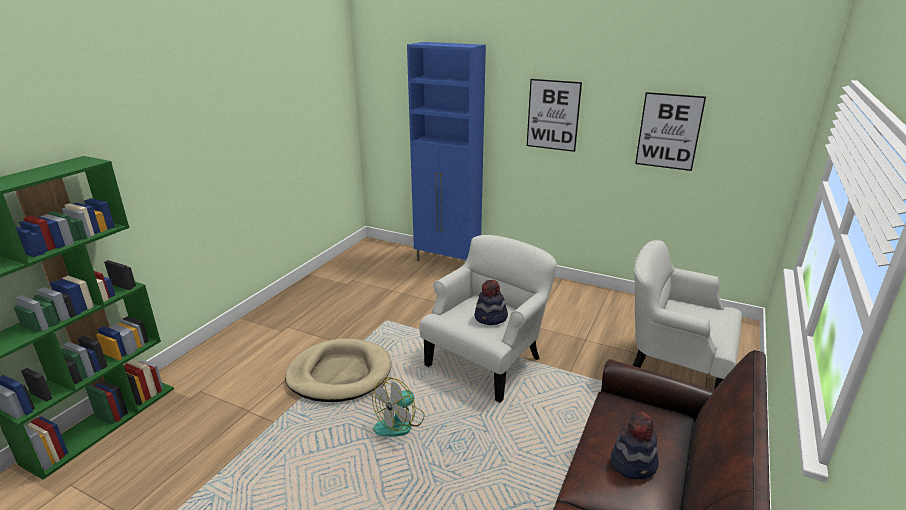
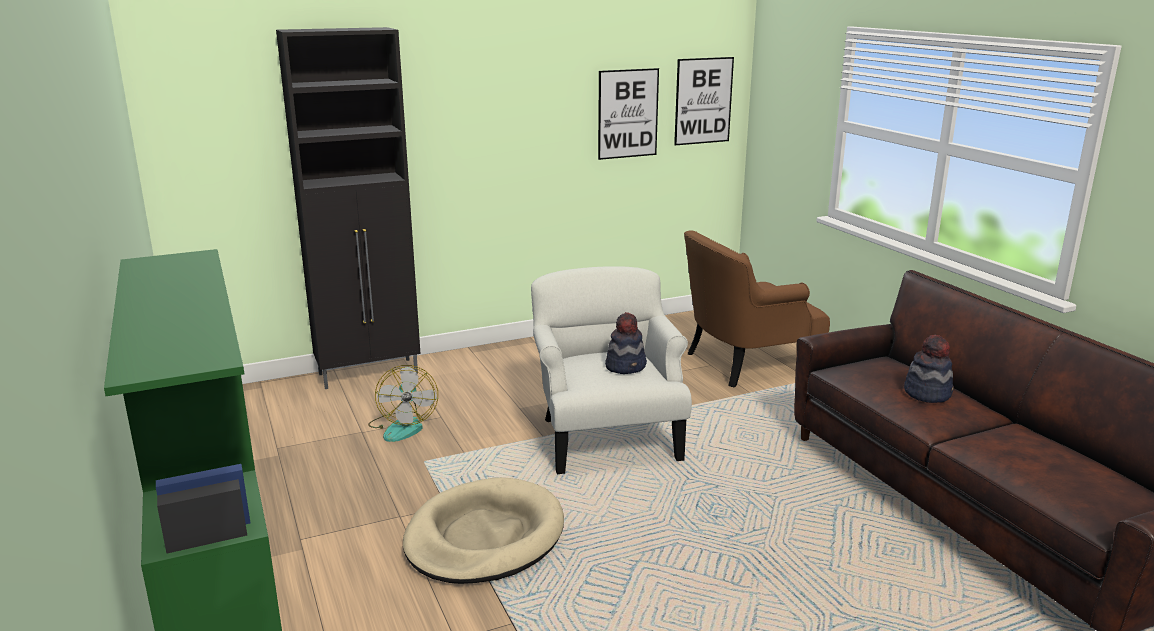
camera: 50 degrees left, 5 degrees down
fan [372,377,425,437] -> fan moved to [368,365,438,442]
blue cabinet [407,42,486,261] -> black cabinet [276,27,421,389]
picture [527,79,582,152] -> picture moved to [674,57,734,145]
white armchair [632,240,742,390] -> brown armchair [684,230,830,387]

